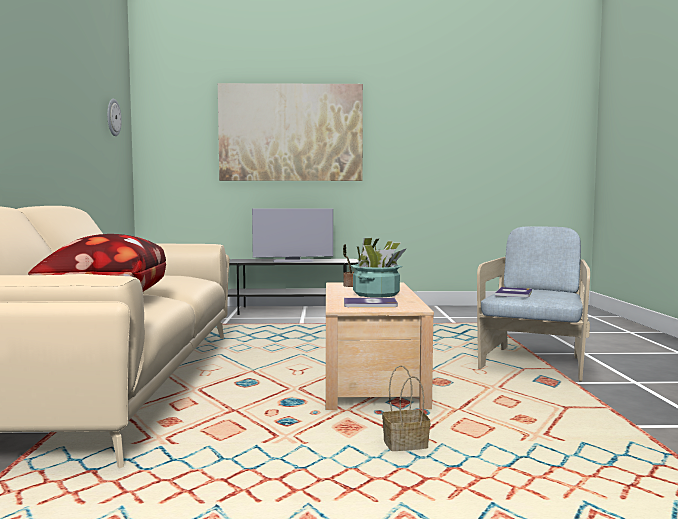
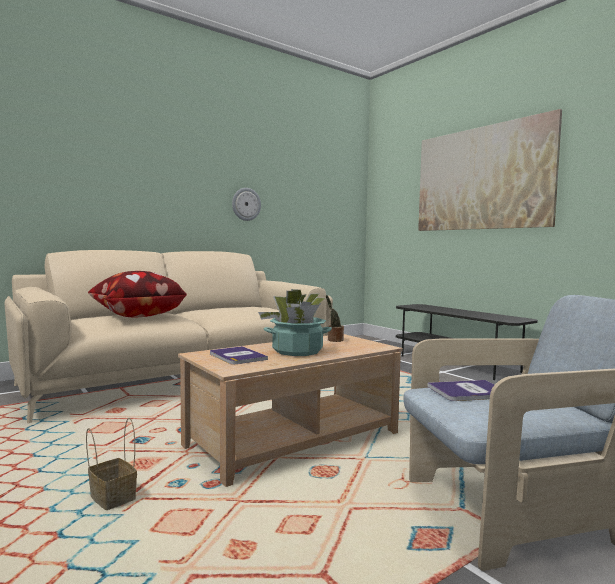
camera: 55 degrees right, 0 degrees up
wall clock [107,99,122,136] -> wall clock moved to [232,188,261,221]
television [252,208,333,262] -> none

